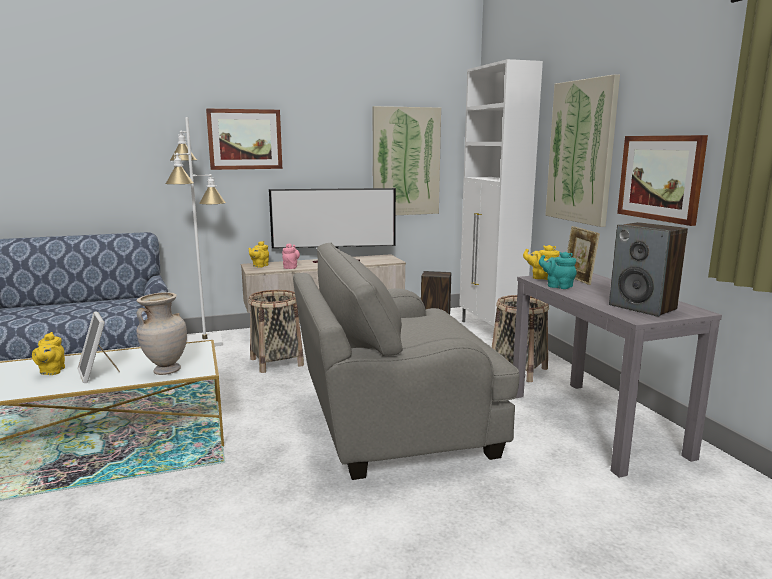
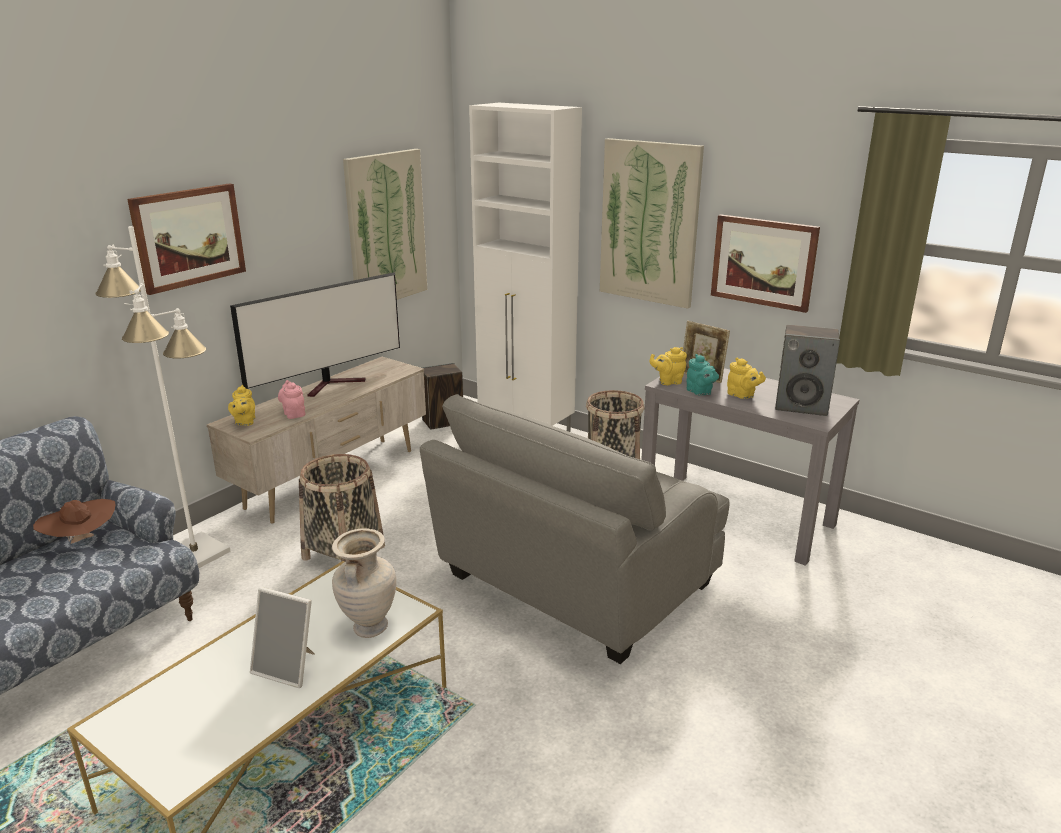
camera: 35 degrees left, 10 degrees up
yellow teapot [32,332,65,375] -> yellow teapot moved to [727,358,766,399]
turquoise teapot [539,252,577,289] -> turquoise teapot turned 120 degrees counterclockwise [686,354,719,396]
none -> brown hat [33,499,116,544]

